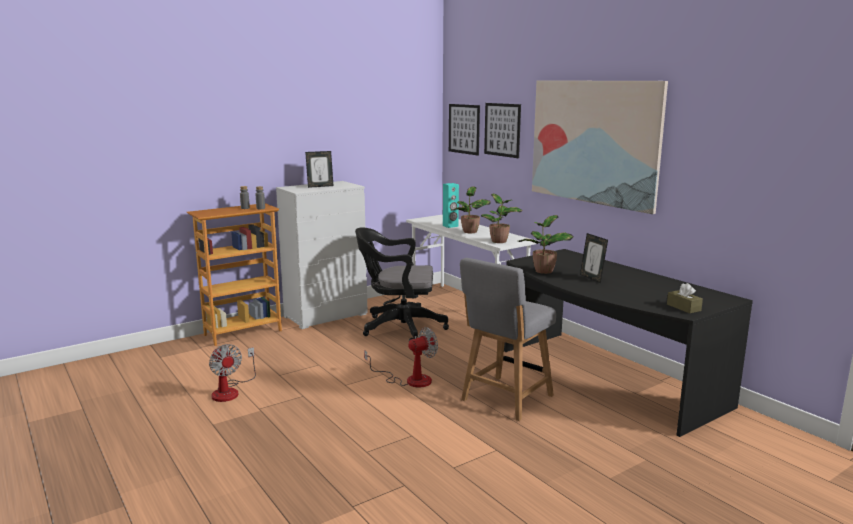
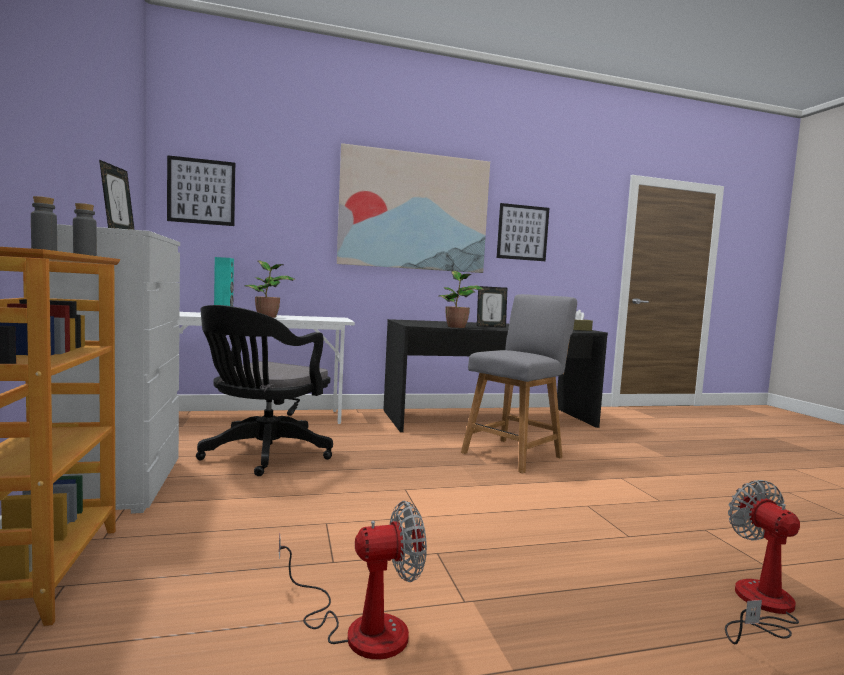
camera: 70 degrees left, 10 degrees down
fan [364,327,438,387] -> fan moved to [725,480,800,644]
grey chair [460,258,556,421] -> grey chair turned 105 degrees counterclockwise [461,294,577,474]
potted plant [481,194,523,243] -> none
picture [484,103,521,158] -> picture moved to [497,203,549,261]

